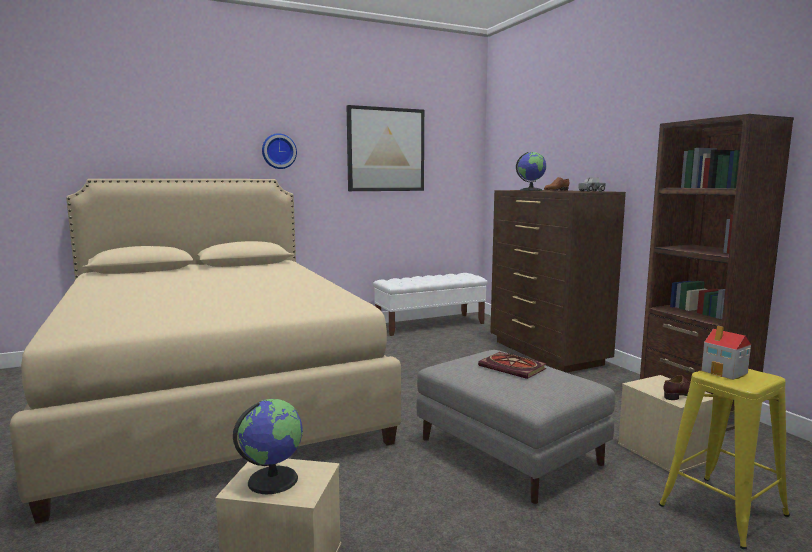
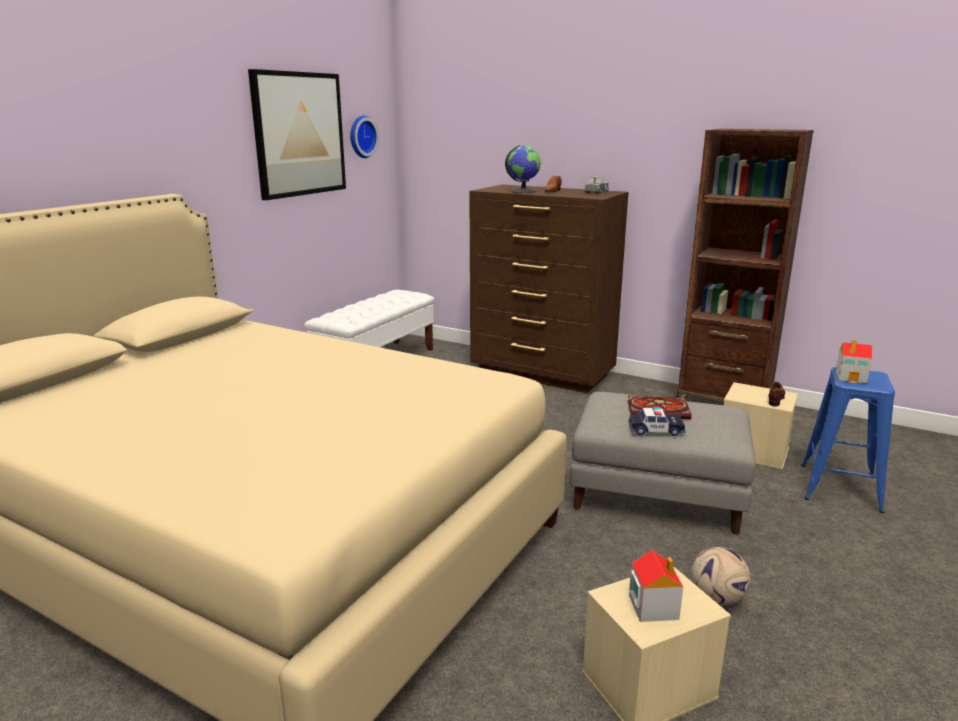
camera: 35 degrees left, 10 degrees up
globe [233,399,303,494] -> toy house [629,550,683,622]
wall clock [262,133,297,169] -> wall clock moved to [350,115,379,158]
yellow stool [659,369,790,549] -> blue stool [801,367,895,513]
none -> toy car [628,407,686,436]
none -> football [691,547,751,605]

